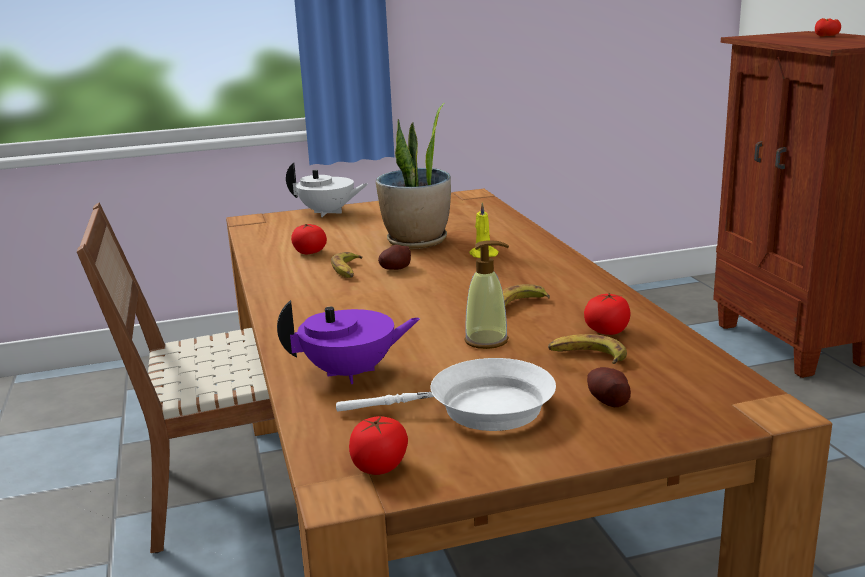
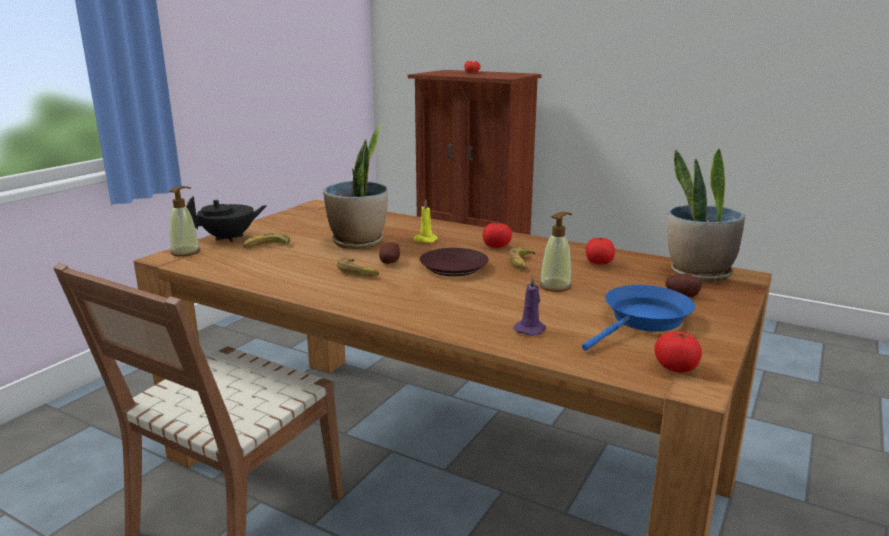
camera: 45 degrees left, 0 degrees up
purple teapot [277,300,420,384] -> purple candle [514,275,546,336]
white teapot [286,163,368,217] -> black teapot [186,196,267,242]
tomato [291,224,327,254] -> tomato moved to [482,222,512,248]
white frying pan [336,358,556,431] -> blue frying pan [582,285,695,351]
banana [548,334,627,364] -> banana moved to [243,233,290,248]
none -> soap dispenser [169,186,200,257]
none -> brown plate [419,248,489,276]
none -> potted plant [667,149,745,282]

